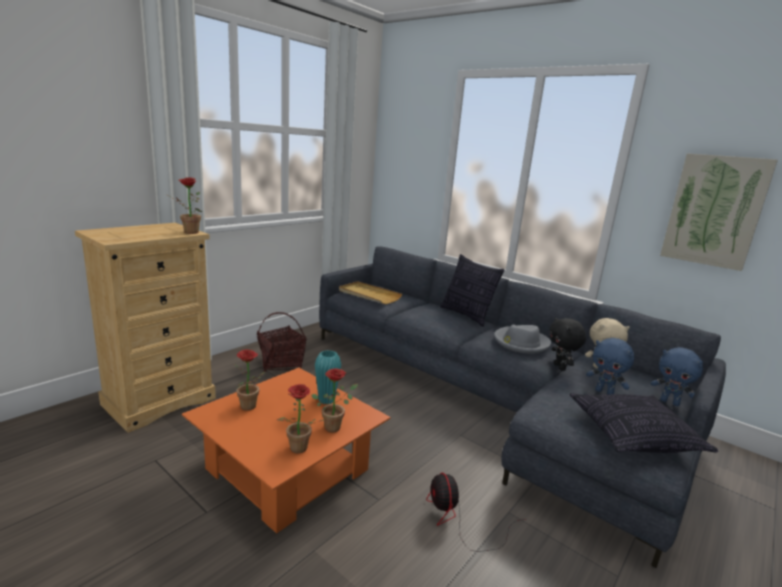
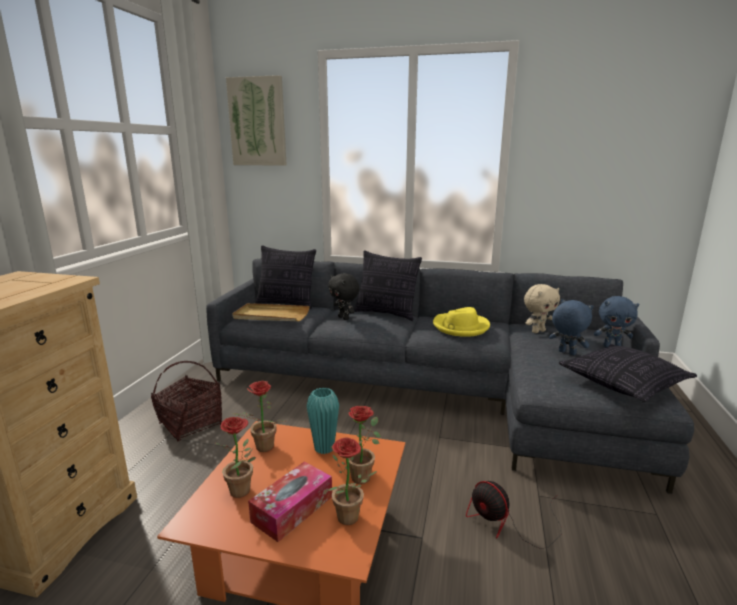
camera: 25 degrees left, 0 degrees up
potted plant [165,177,202,234] -> potted plant moved to [232,381,285,452]
grey hat [494,324,551,354] -> yellow hat [433,307,490,337]
black plush toy [550,317,586,371] -> black plush toy moved to [328,273,359,320]
blue plush toy [586,338,634,395] -> blue plush toy turned 150 degrees counterclockwise [549,299,594,355]
picture [660,153,778,271] -> picture moved to [226,75,287,166]
none -> tissue box [248,461,332,542]
none -> pillow [255,245,316,309]

